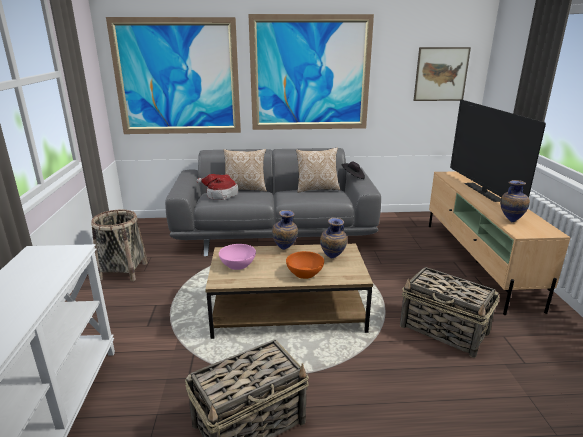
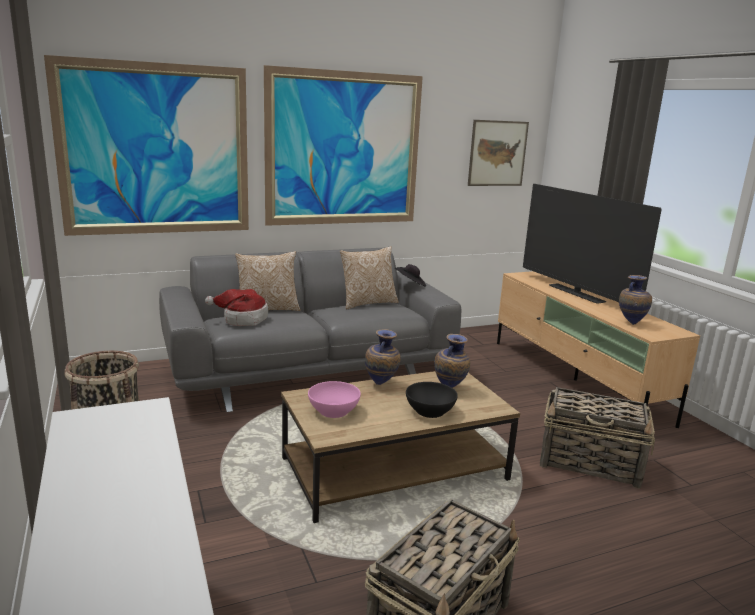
camera: 20 degrees left, 5 degrees down
orange bowl [286,251,324,279] -> black bowl [406,382,458,418]

